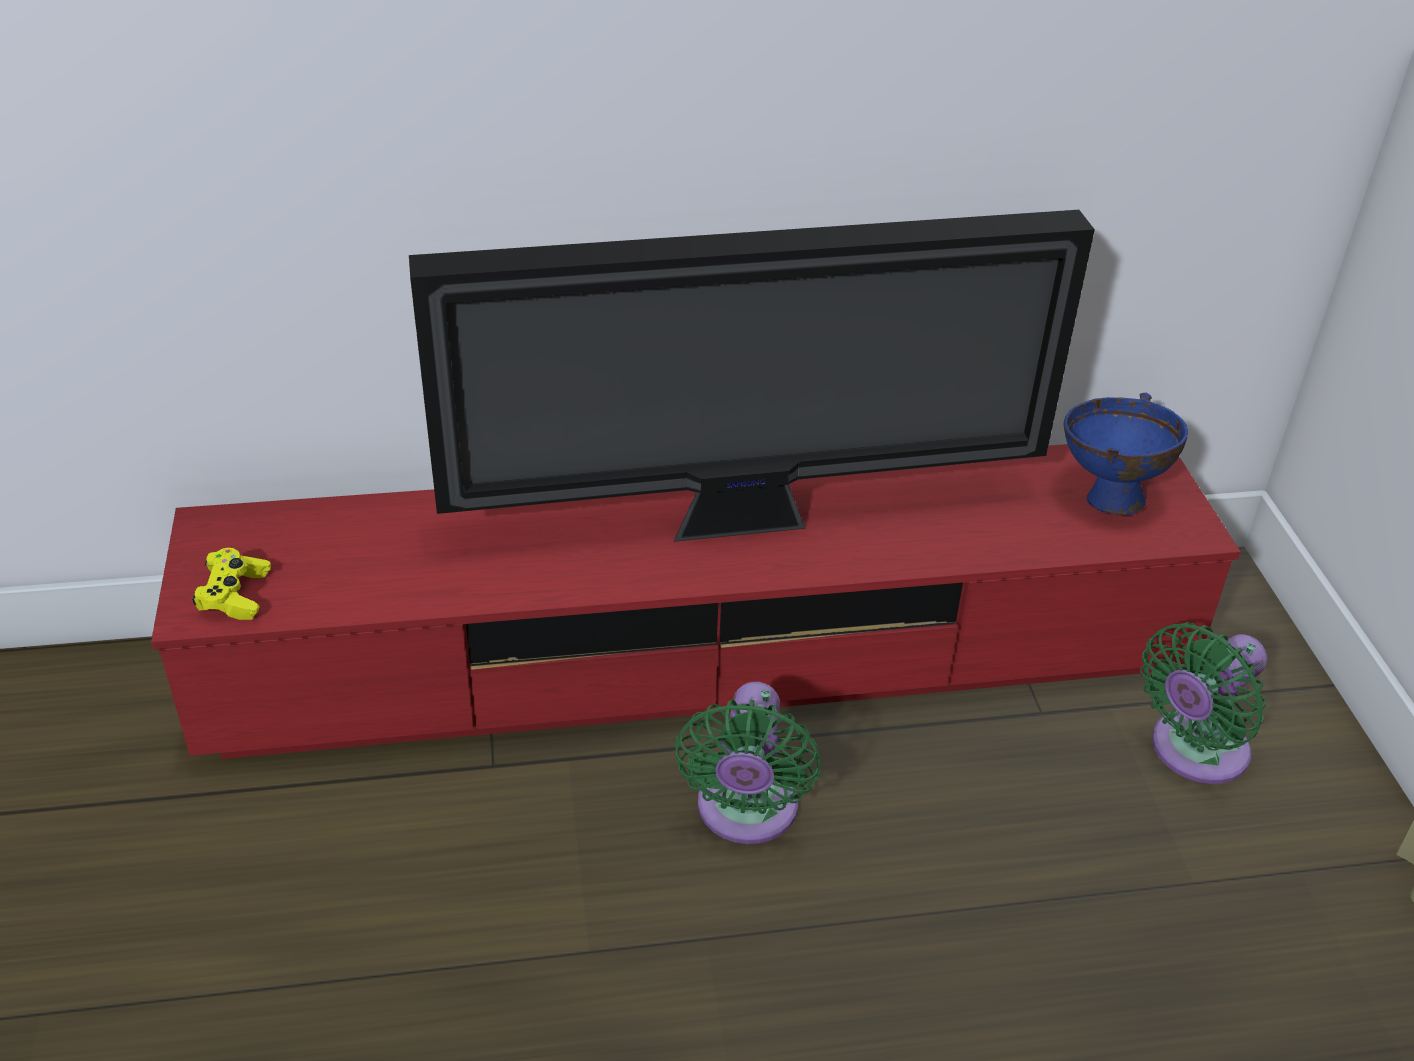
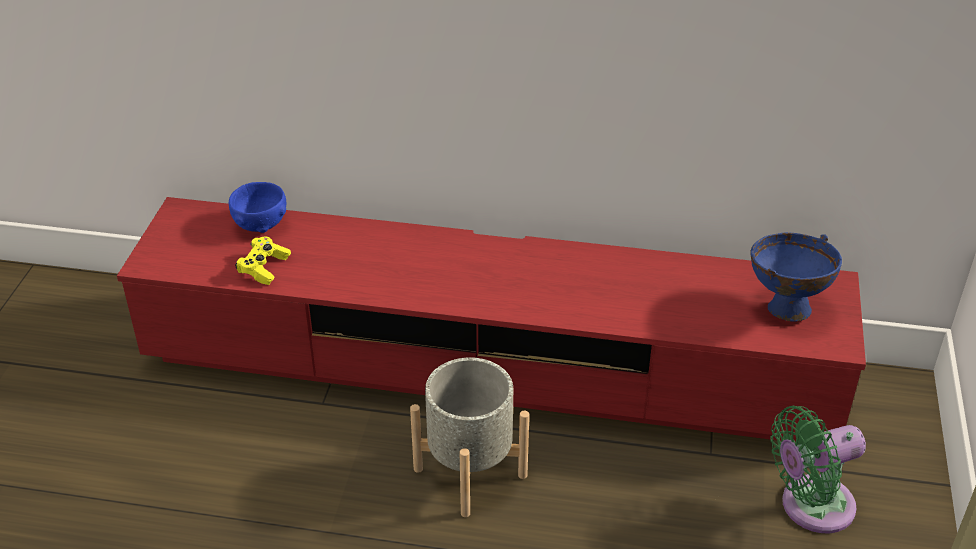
camera: 20 degrees right, 0 degrees up
yellow game controller [192,548,271,620] -> yellow game controller moved to [235,237,291,285]
television [409,210,1095,542] -> none
green fan [674,682,820,844] -> grey planter [410,357,529,517]
none -> blue bowl [229,182,286,233]

